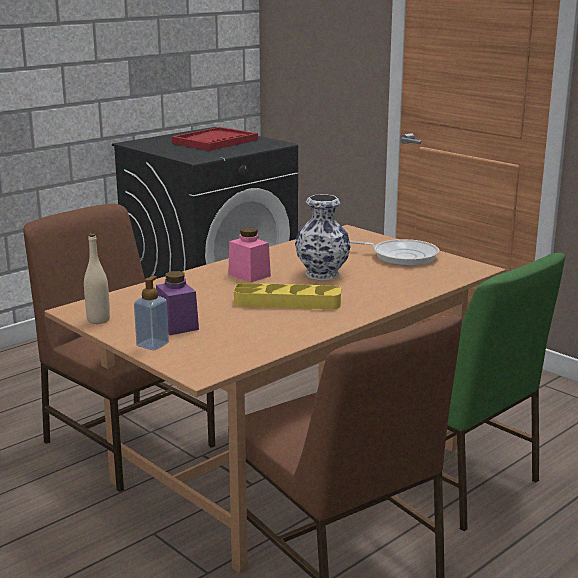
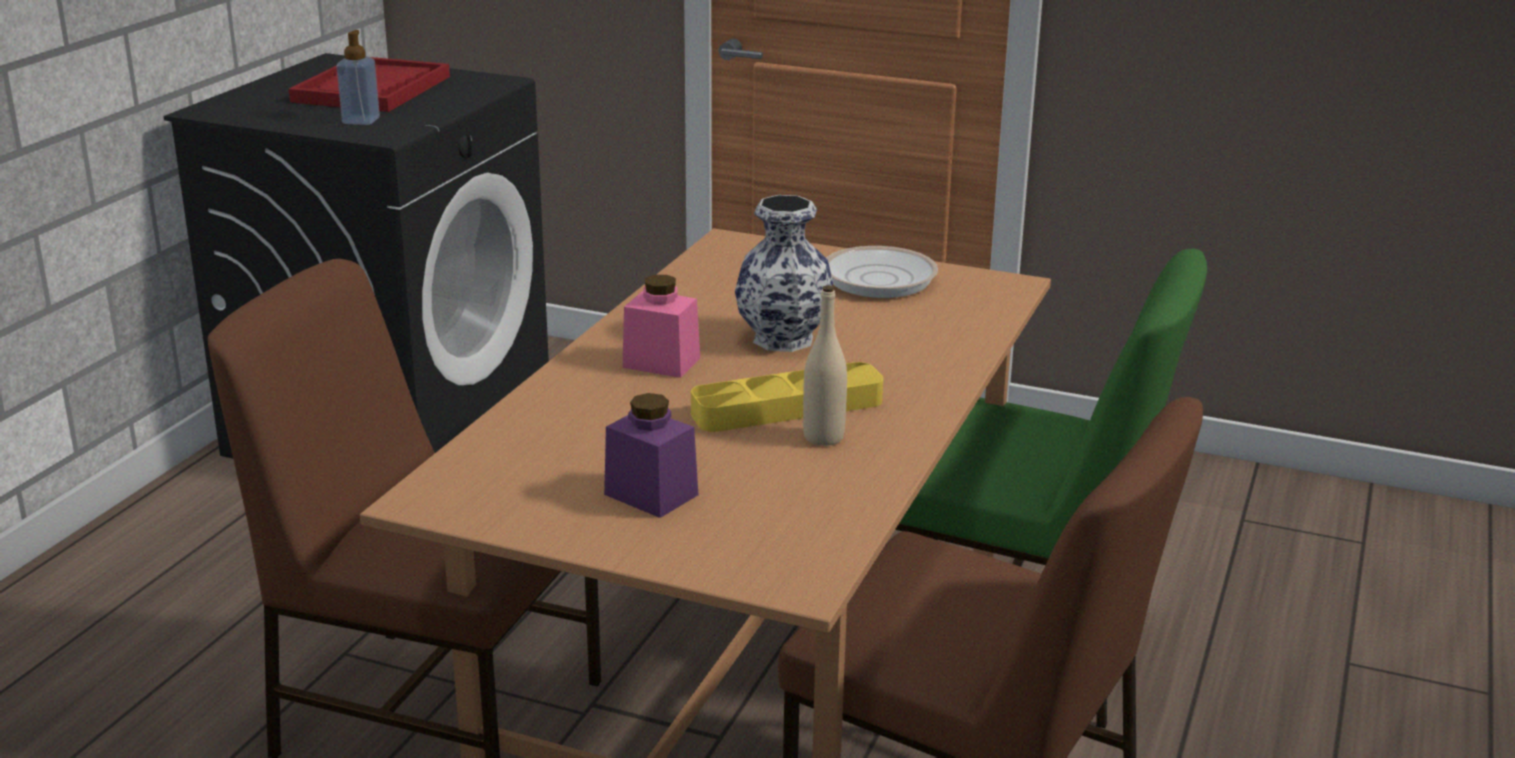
camera: 25 degrees left, 5 degrees up
beige bottle [84,234,110,324] -> beige bottle moved to [803,285,847,446]
soap dispenser [134,276,169,350] -> soap dispenser moved to [336,30,380,125]

